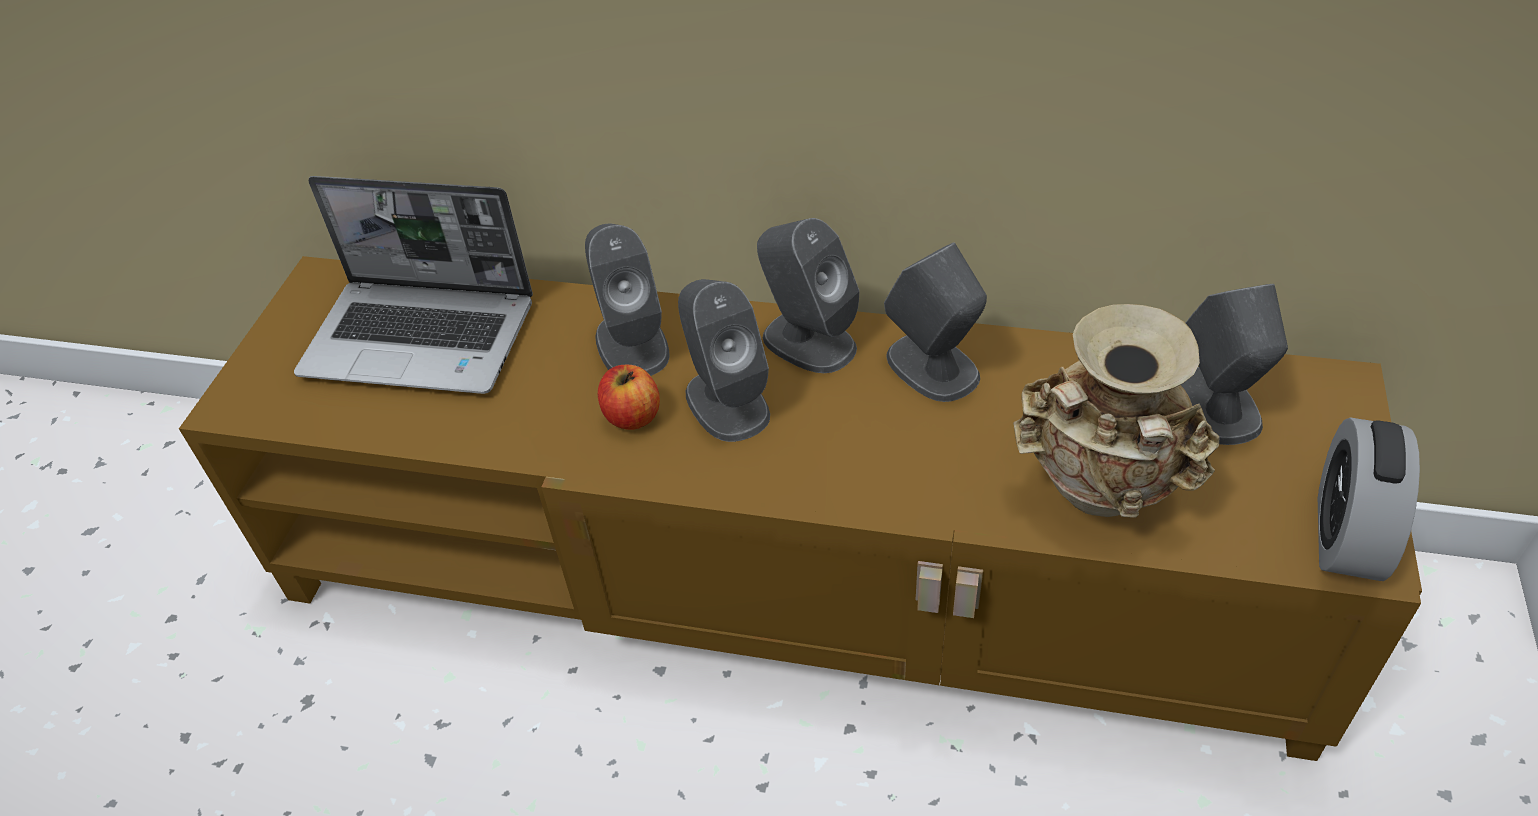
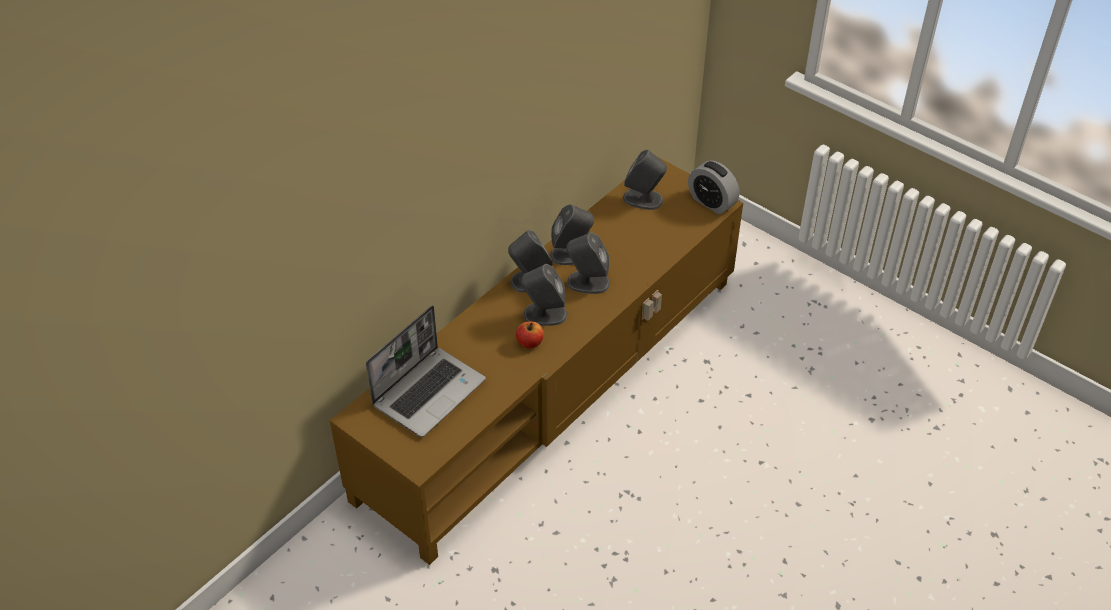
camera: 65 degrees left, 0 degrees up
grey speaker [585,224,669,376] -> grey speaker moved to [566,232,610,294]
beige vase [1013,304,1219,518] -> none

